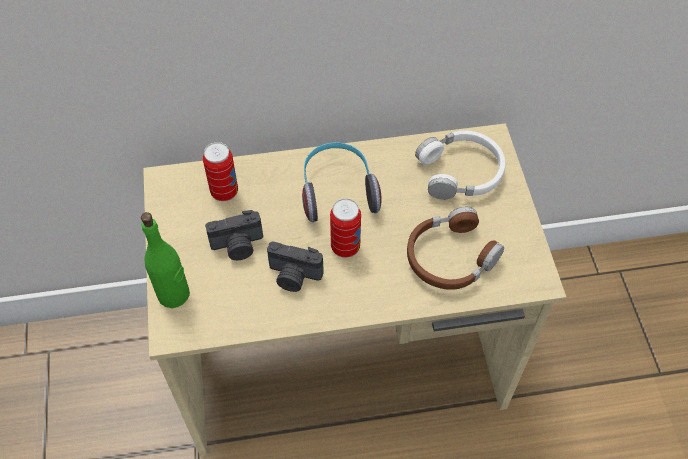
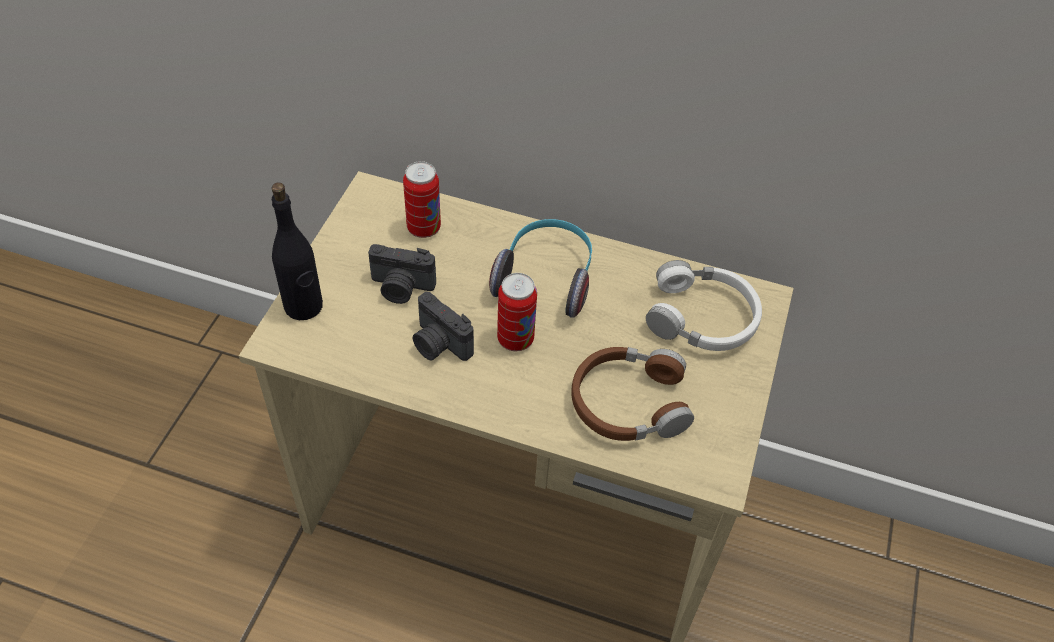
camera: 25 degrees right, 5 degrees down
green bottle [141,212,190,308] -> black bottle [271,182,323,320]

